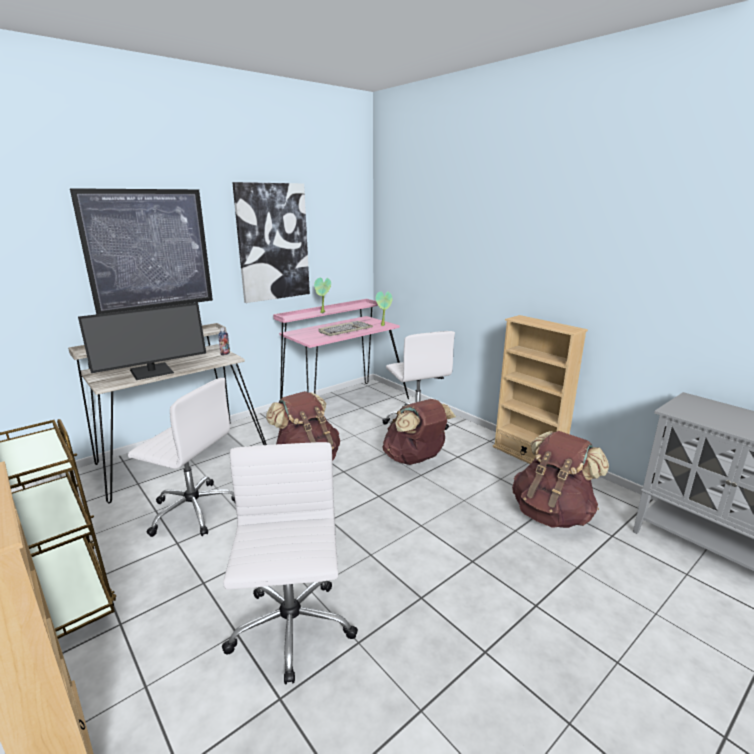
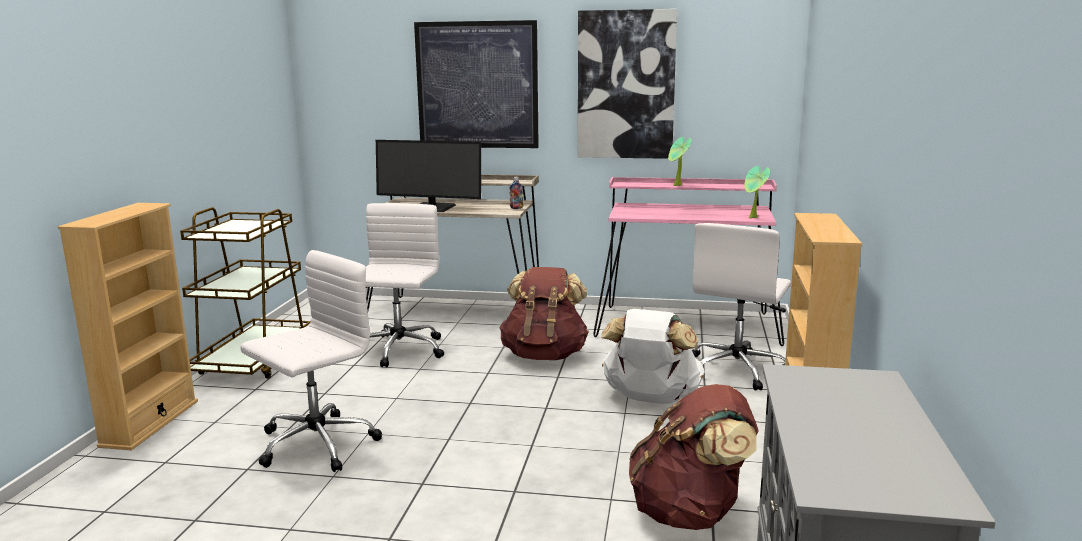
camera: 50 degrees right, 5 degrees down
white office chair [128,378,235,537] -> white office chair turned 150 degrees counterclockwise [366,203,444,367]
keyboard [318,321,373,336] -> none
brown backpack [382,399,456,465] -> white backpack [601,309,705,404]

